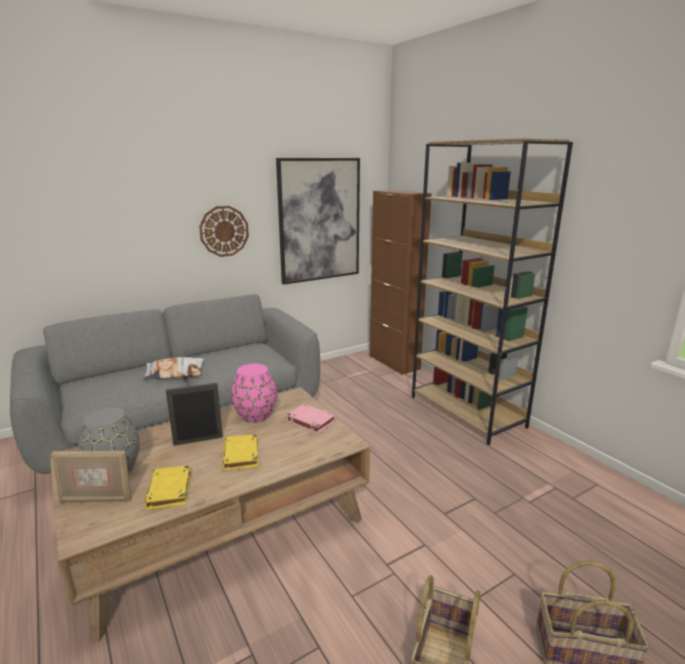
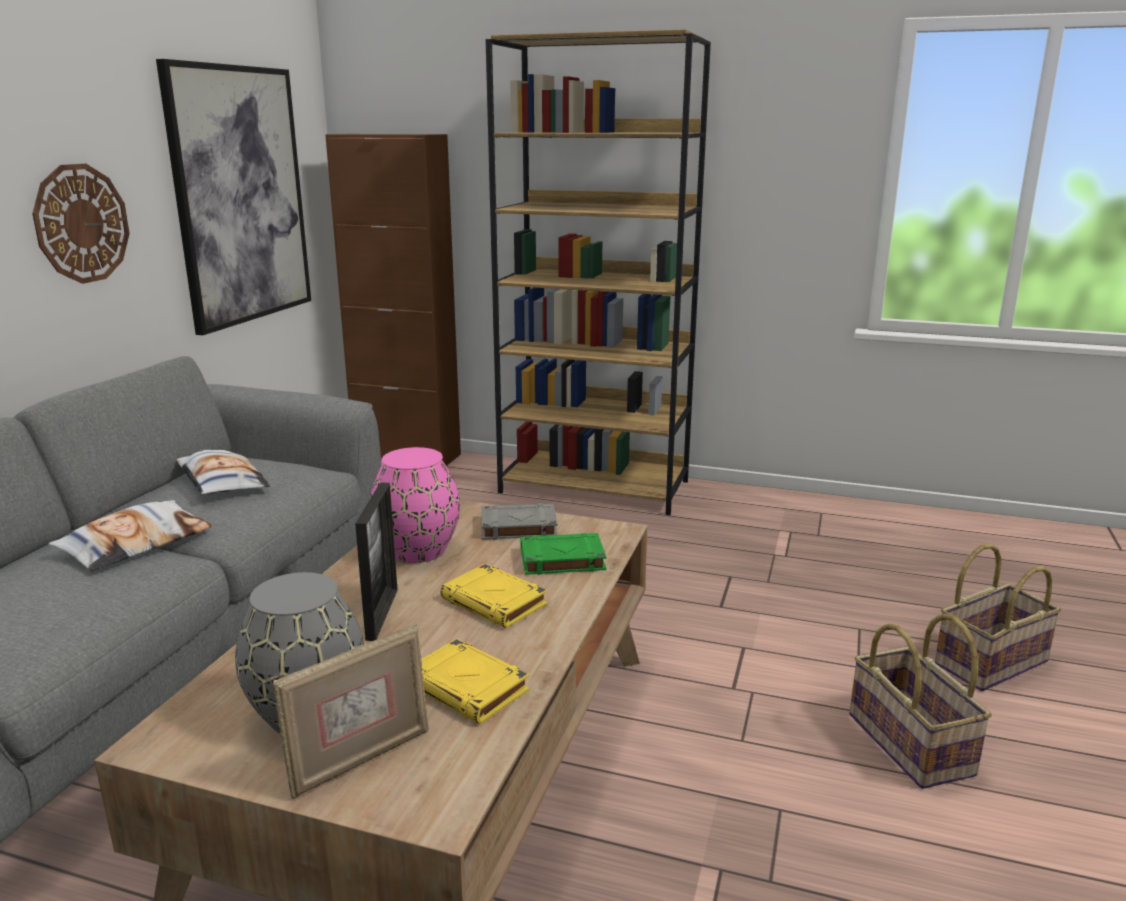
camera: 40 degrees left, 0 degrees up
picture frame [166,383,223,445] -> picture frame turned 150 degrees clockwise [355,483,397,641]
pink book [286,404,336,434] -> grey book [481,503,557,540]
none -> pillow [177,450,270,494]
none -> green book [520,533,606,575]

